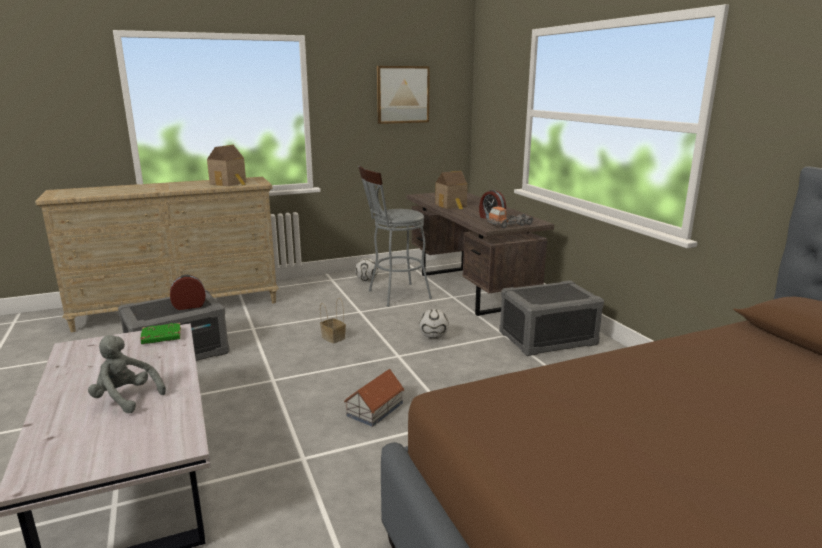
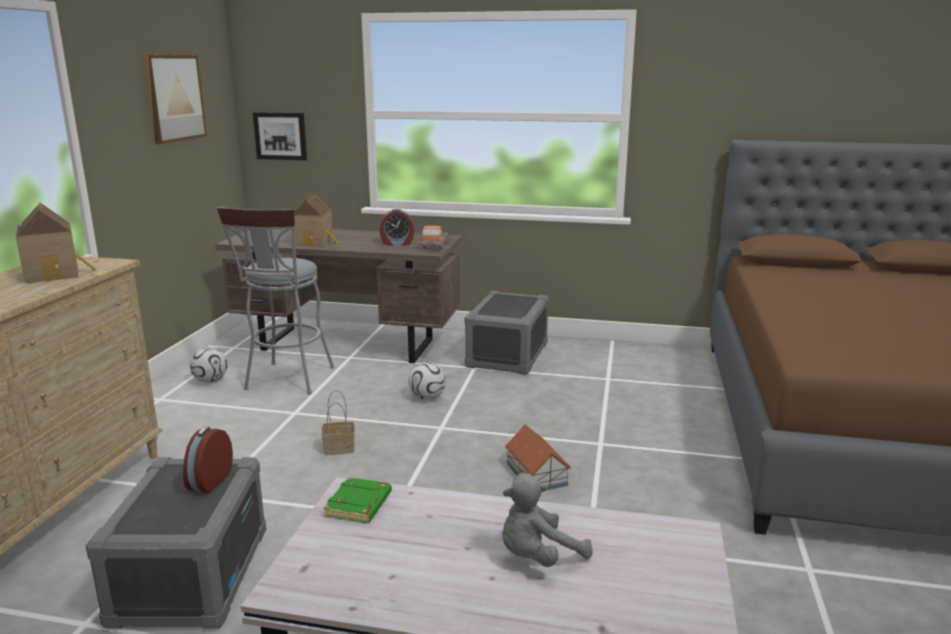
camera: 55 degrees left, 0 degrees up
none -> picture [253,112,307,161]

